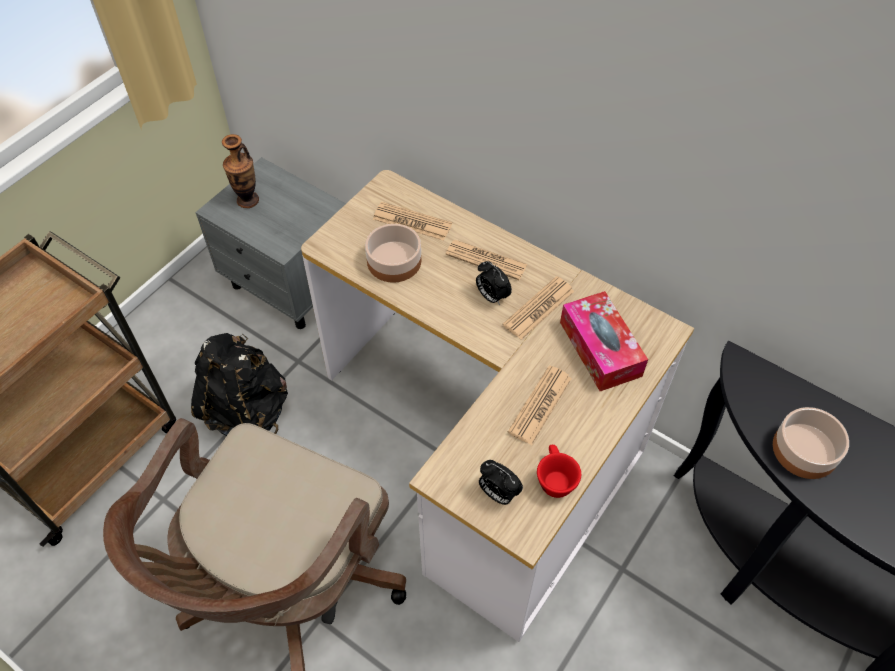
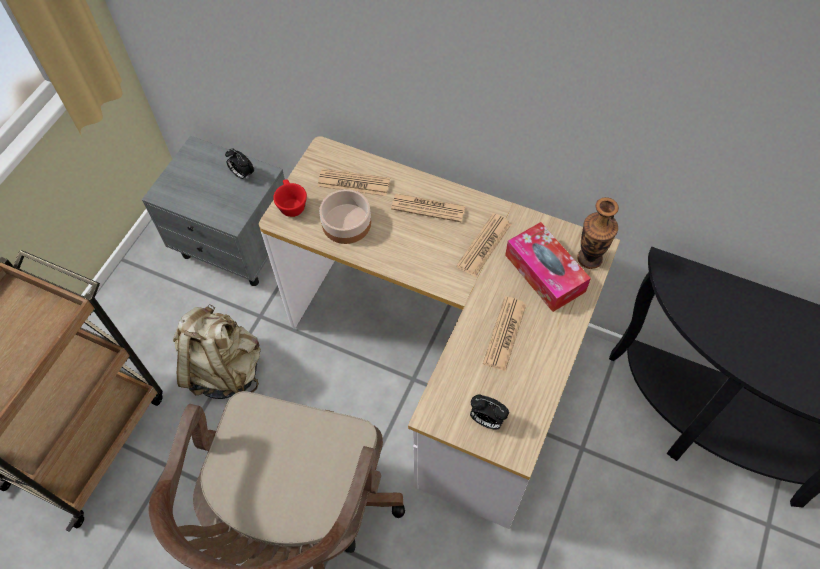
camera: 10 degrees left, 5 degrees up
black backpack [191,333,288,436] -> beige backpack [173,304,261,399]
vase [222,134,259,208] -> vase moved to [577,197,619,269]
alarm clock [476,261,512,306] -> alarm clock moved to [225,149,254,180]
red cup [537,445,581,498] -> red cup moved to [273,179,307,217]
bowl [773,407,849,479] -> none

